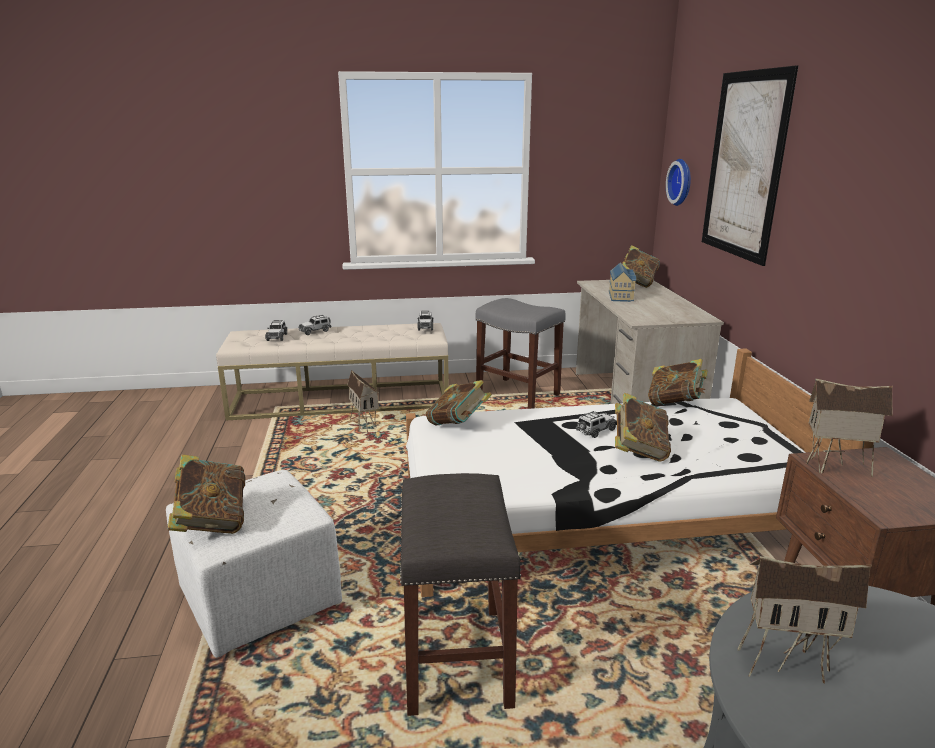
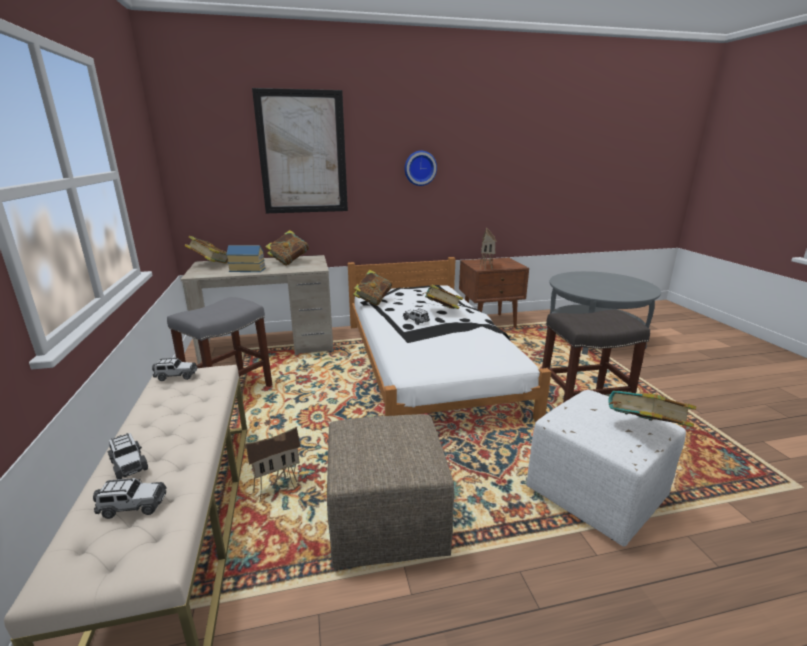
camera: 95 degrees left, 0 degrees up
book [426,380,492,425] -> book moved to [265,230,309,266]
wall clock [666,159,691,206] -> wall clock moved to [405,151,437,186]
toy house [738,556,872,683] -> none
none -> beige ottoman [327,414,454,569]

